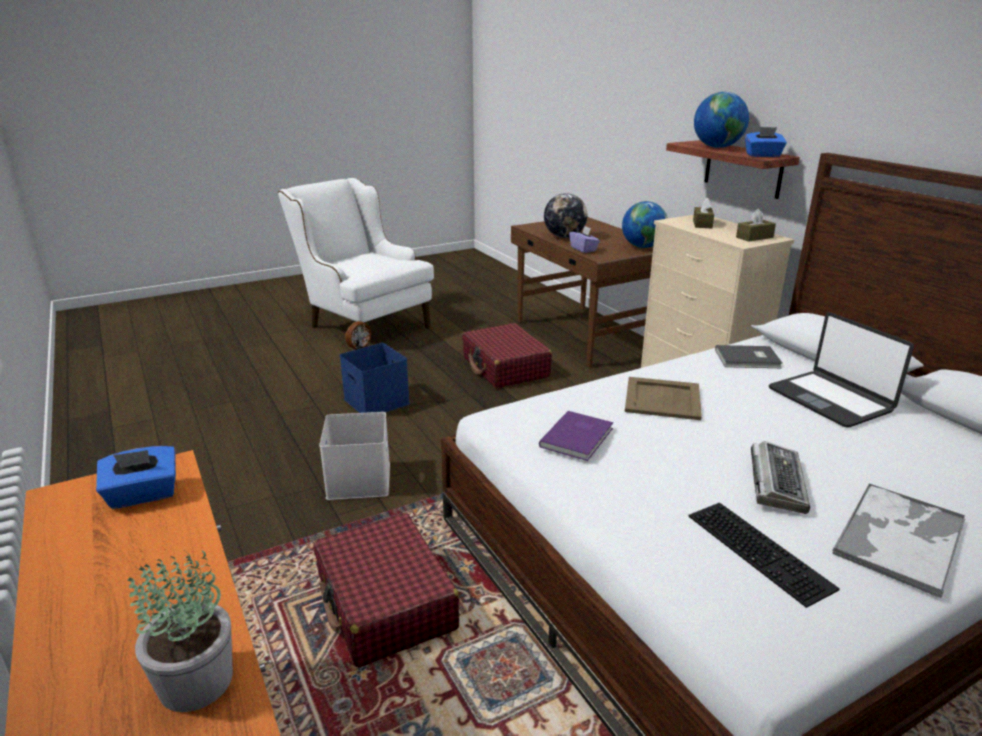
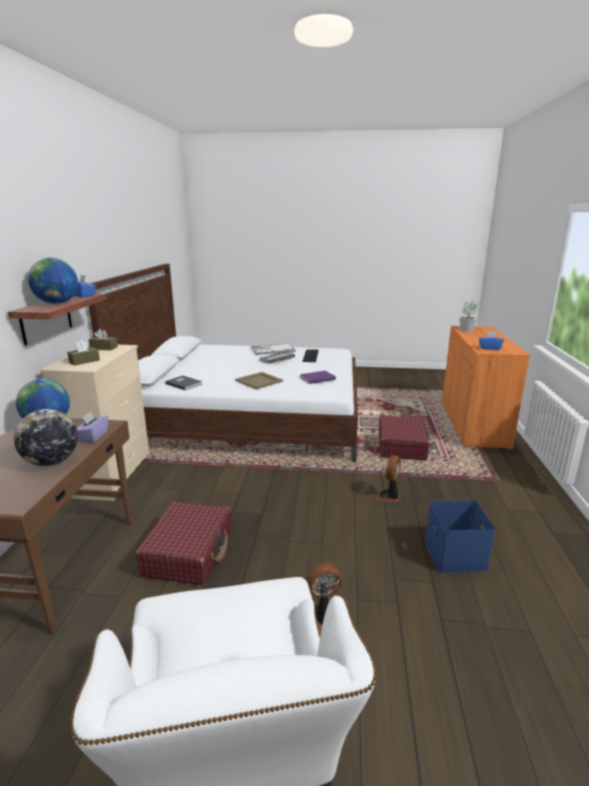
camera: 145 degrees left, 5 degrees down
white storage box [319,412,390,500] -> fan [375,455,401,502]
blue storage box [340,343,410,413] -> blue storage box moved to [425,500,495,573]
laptop [769,312,914,428] -> none

